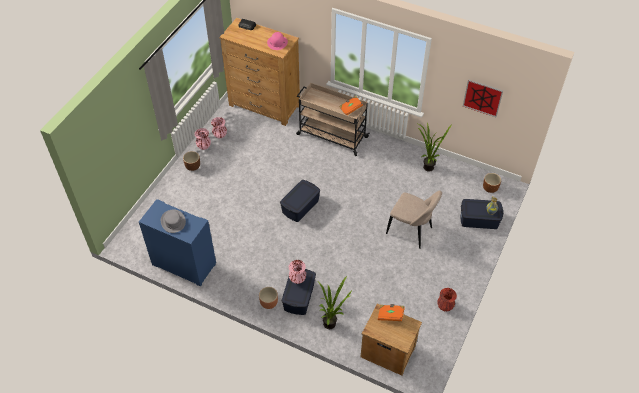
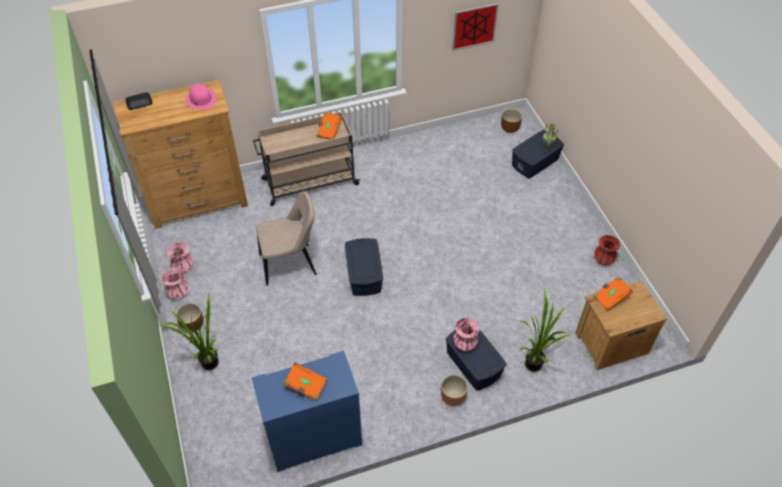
camera: 45 degrees left, 0 degrees up
grey hat [161,210,186,233] -> orange book [283,362,327,401]
beige chair [386,190,442,249] -> beige chair moved to [256,191,316,286]
potted plant [416,122,451,172] -> potted plant moved to [162,294,219,370]

